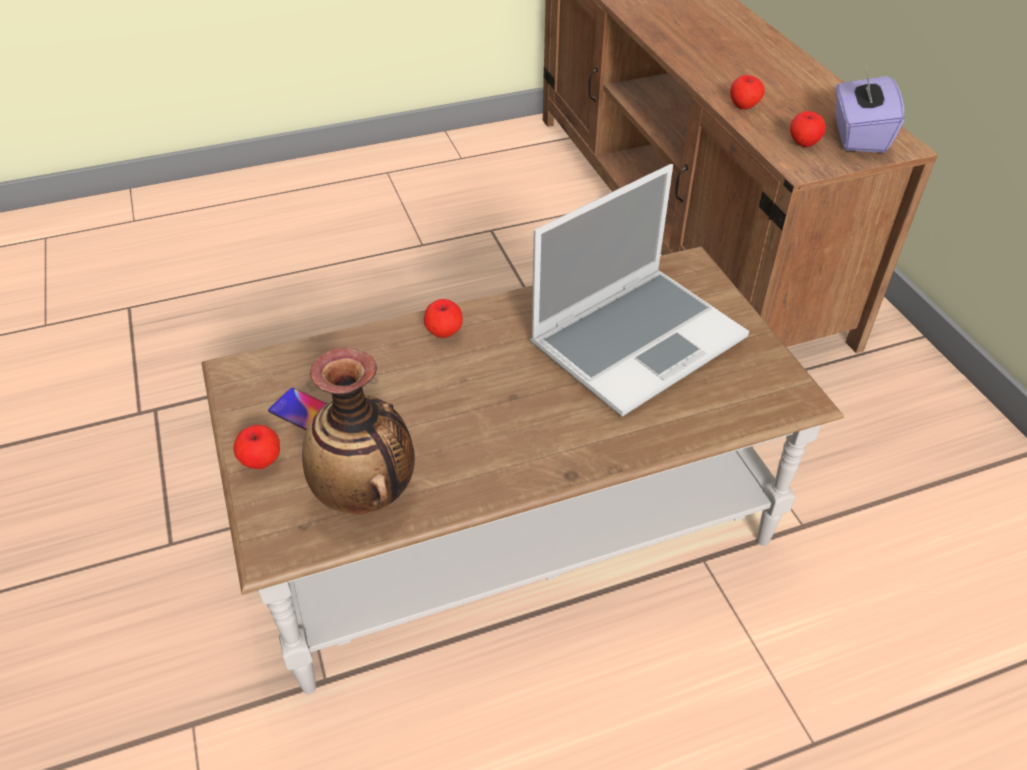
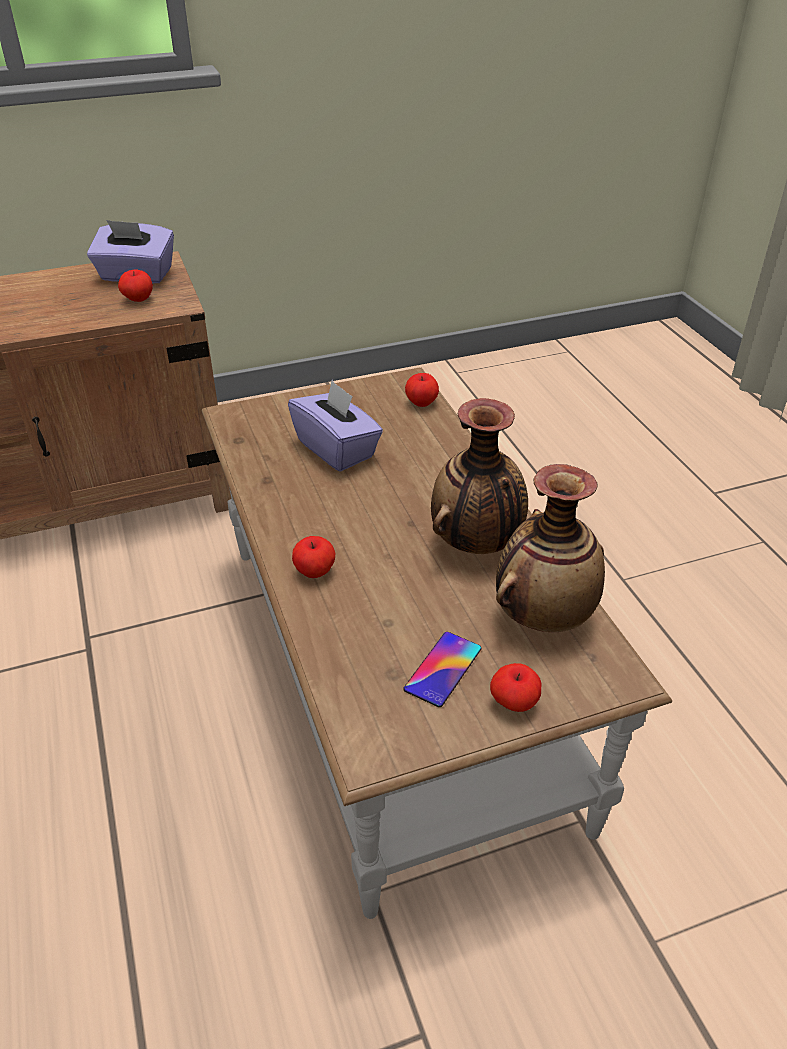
camera: 90 degrees left, 5 degrees down
laptop [530,164,749,417] -> purple tissue box [288,380,383,472]
apple [730,75,765,109] -> apple moved to [405,373,439,407]
none -> vase [431,398,528,554]

